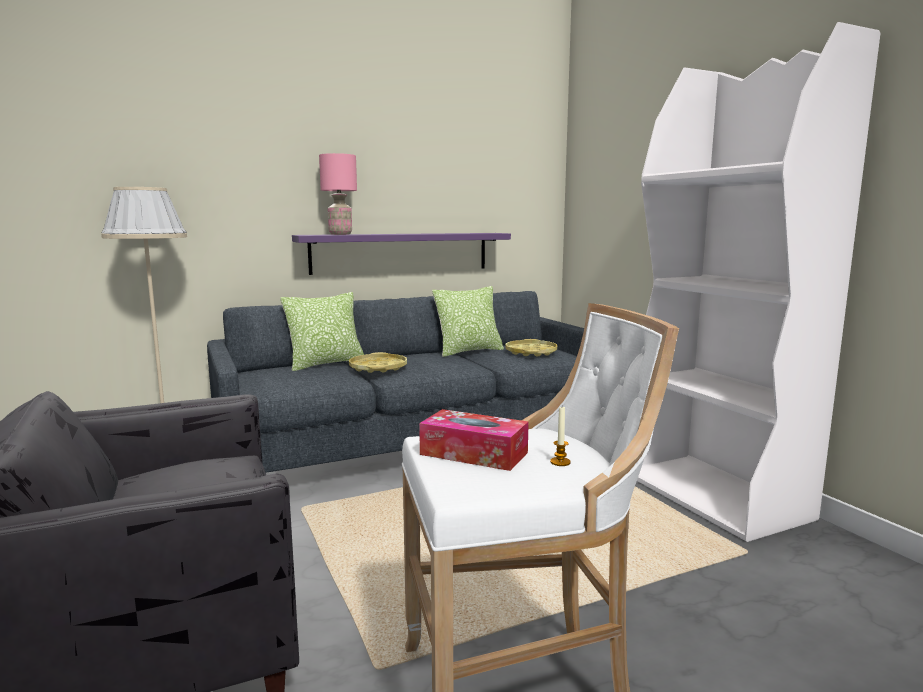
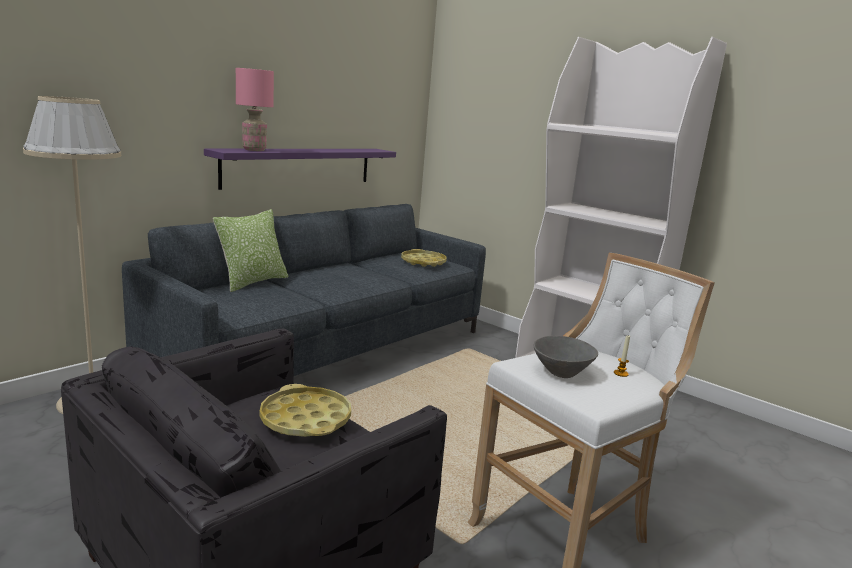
camera: 25 degrees left, 5 degrees up
yellow tray [349,352,407,373] -> yellow tray moved to [260,384,351,437]
tissue box [419,409,529,471] -> grey bowl [533,336,598,378]
pillow [432,286,504,357] -> none

